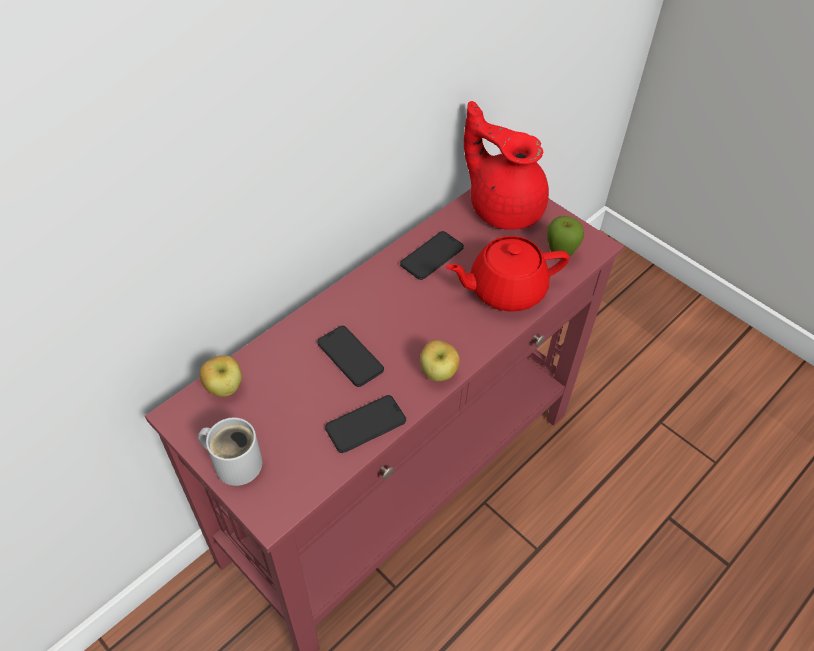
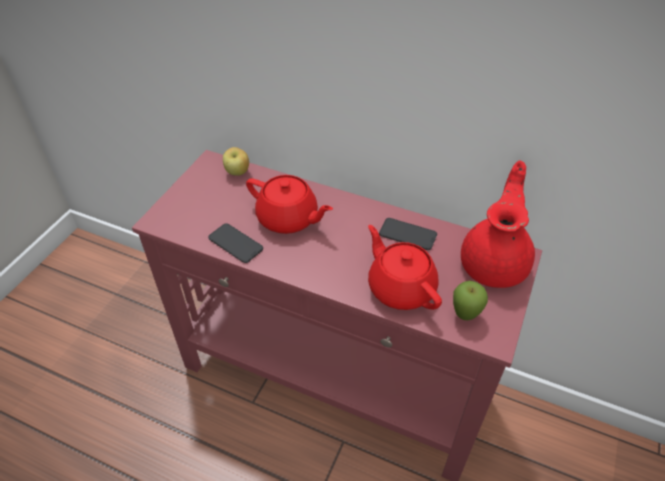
camera: 70 degrees right, 5 degrees down
white mug [198,418,262,486] -> none
phone [317,326,384,387] -> red teapot [246,175,333,234]
apple [420,340,460,381] -> none

